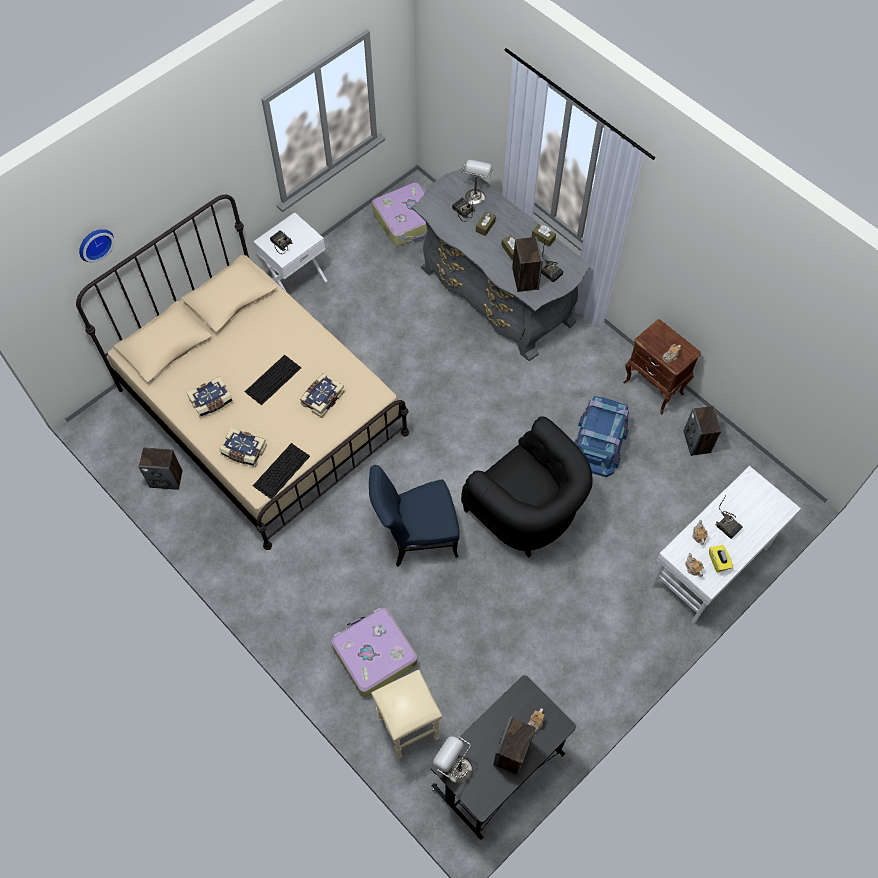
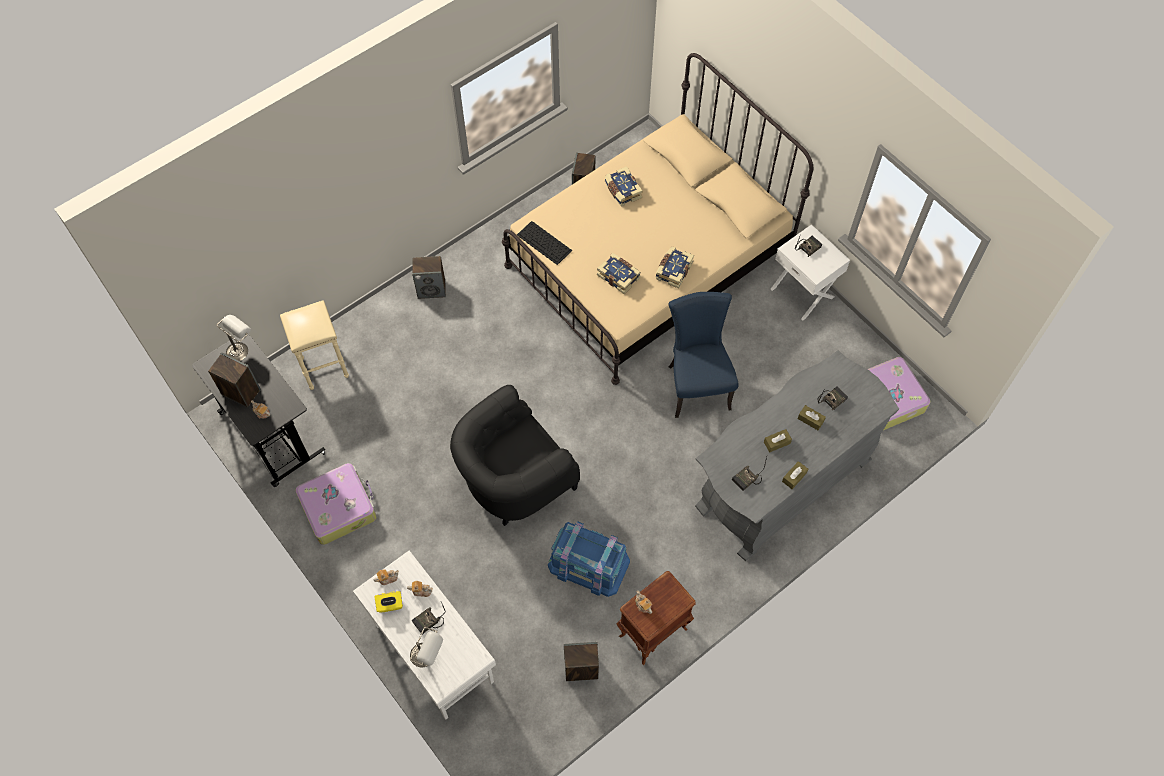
camera: 95 degrees right, 0 degrees up
wall clock [79,229,114,263] -> none
book [220,427,267,467] -> book moved to [655,246,694,289]
keyboard [245,355,301,405] -> none
suitcase [331,608,417,697] -> suitcase moved to [295,463,377,545]
blue chair [369,465,460,567] -> blue chair moved to [669,292,739,418]
white table lamp [462,160,494,205] -> white table lamp moved to [410,627,443,667]
speaker [512,236,543,292] -> speaker moved to [412,256,446,299]

